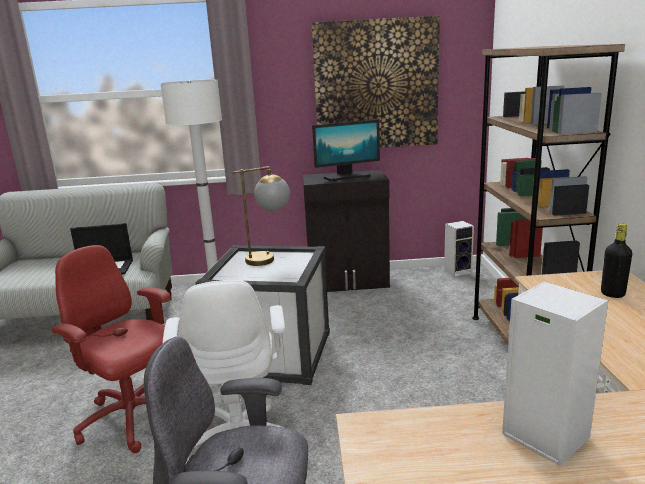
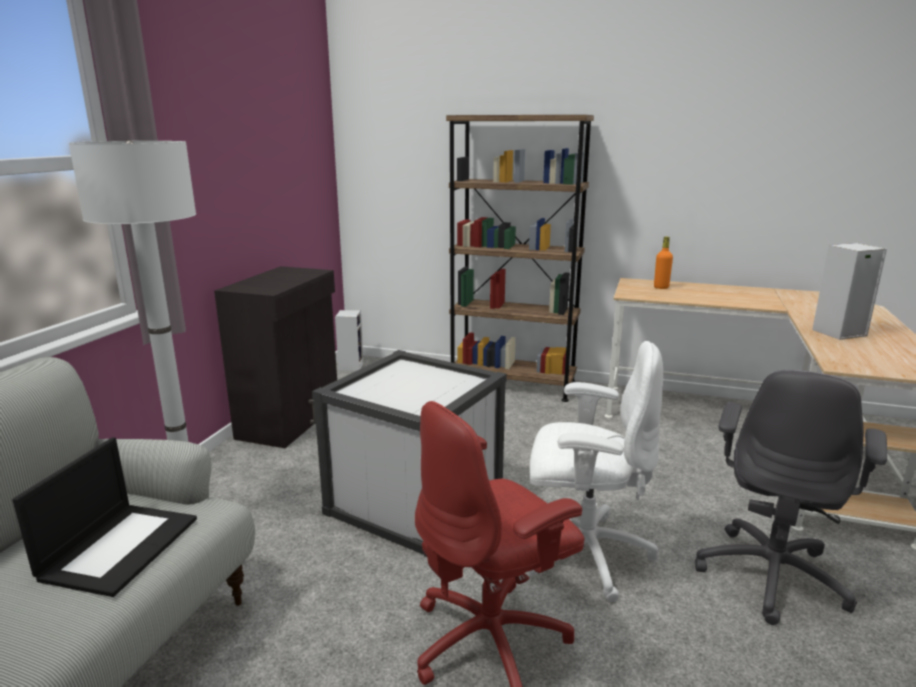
camera: 70 degrees left, 0 degrees up
table lamp [233,166,290,266] -> none
picture [311,16,440,148] -> none
monitor [312,119,380,181] -> none
black bottle [601,223,632,298] -> orange bottle [654,237,673,289]

